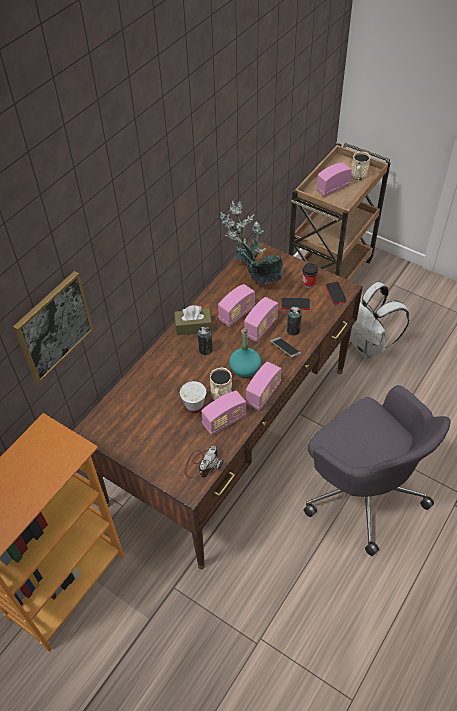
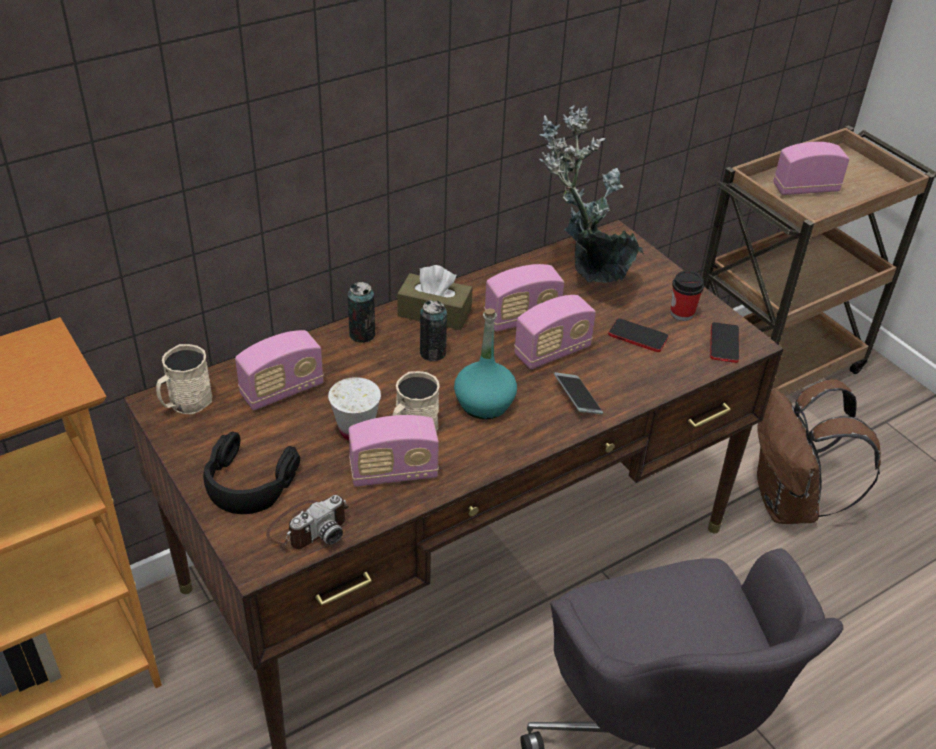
camera: 20 degrees right, 10 degrees down
picture [13,271,94,383] -> none
radio [246,362,281,411] -> radio moved to [235,330,324,410]
can [287,306,302,336] -> can moved to [348,282,375,343]
white backpack [350,282,410,358] -> brown backpack [757,379,881,524]
beige mug [351,152,371,181] -> beige mug moved to [156,344,212,414]
none -> black headphones [203,431,300,514]

